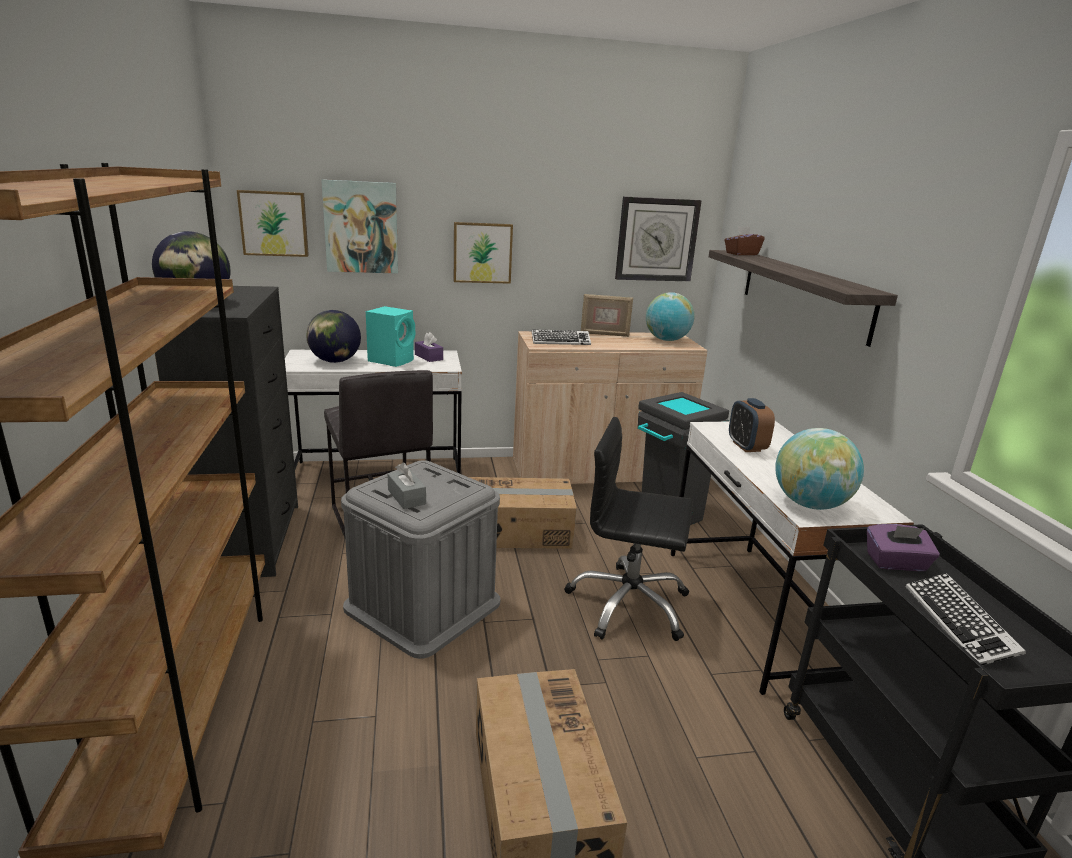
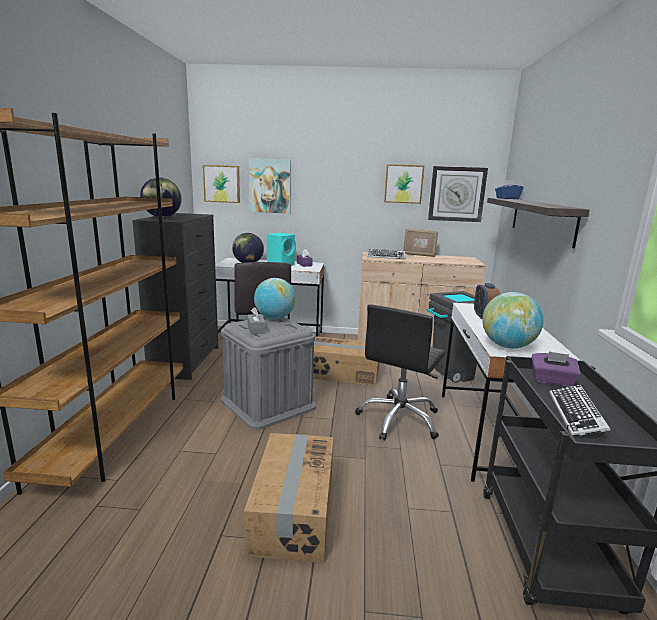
camera: 15 degrees right, 5 degrees down
picture [454,222,513,284] -> picture moved to [384,164,424,204]
black office chair [565,417,693,641] -> black office chair turned 90 degrees counterclockwise [355,304,445,441]
globe [646,292,695,341] -> globe moved to [254,278,296,319]
brown tissue box [725,226,765,255] -> blue tissue box [495,180,524,199]

